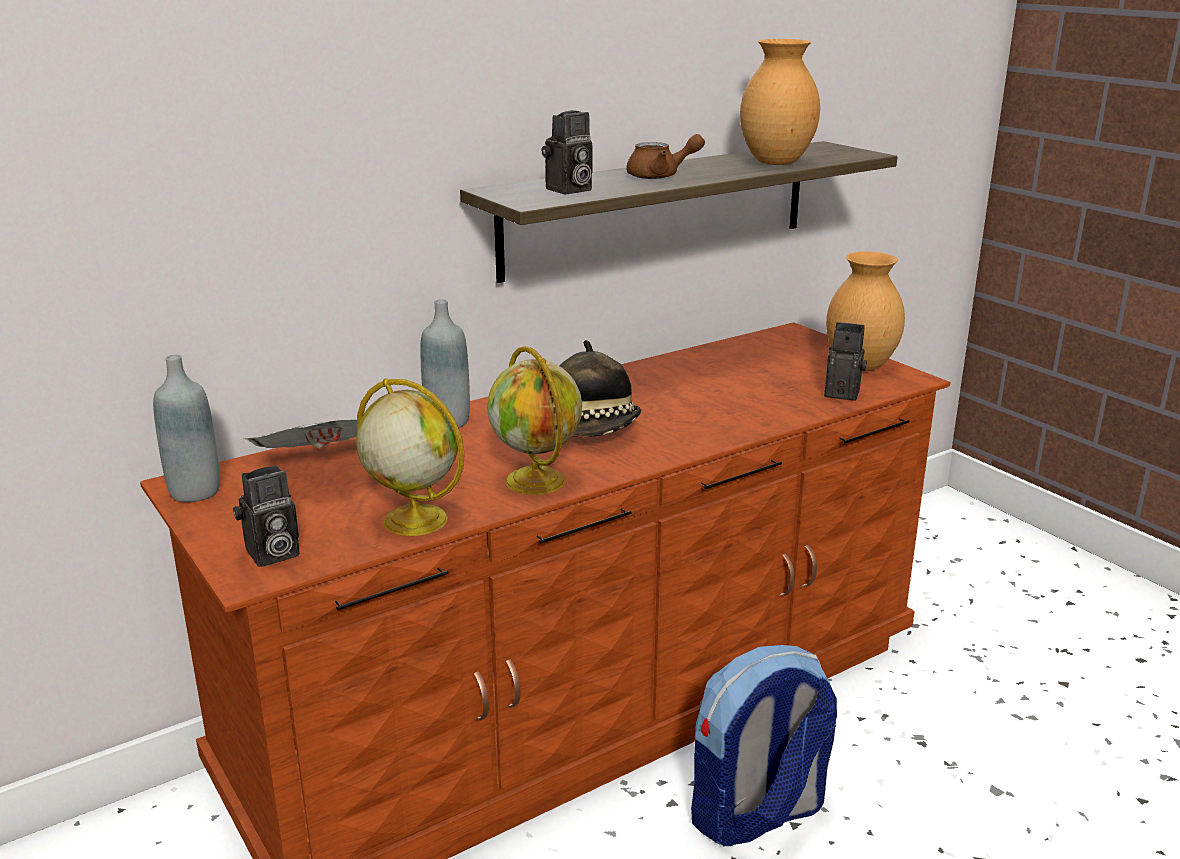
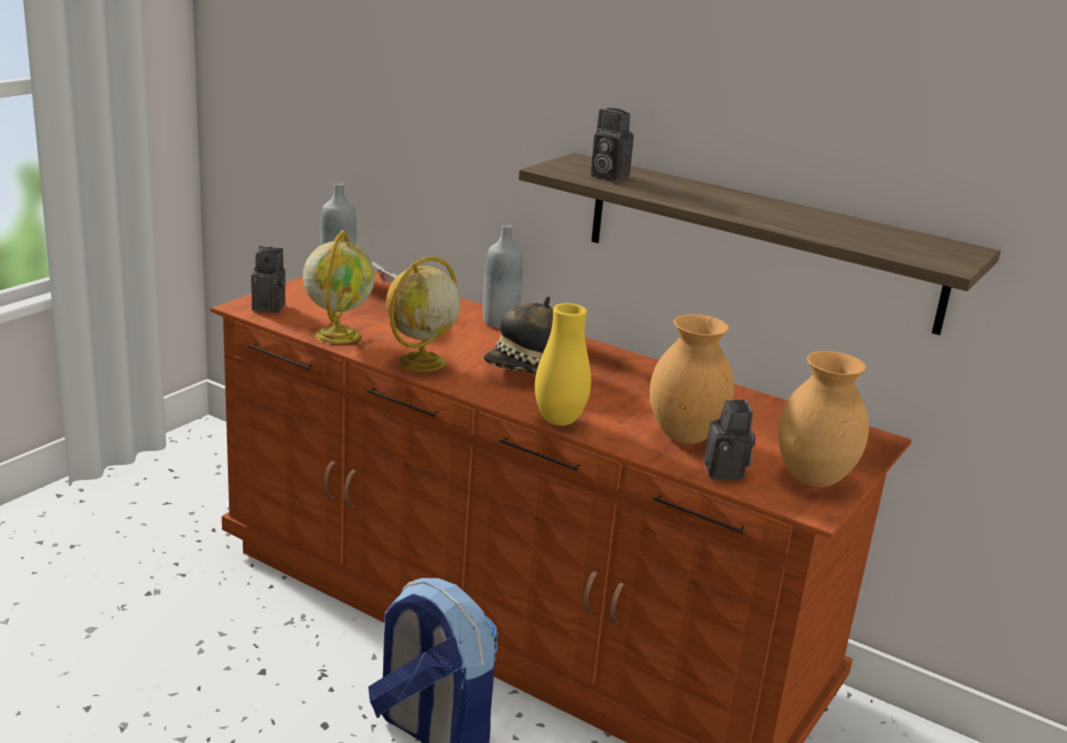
camera: 65 degrees right, 0 degrees up
camera [233,465,299,567] -> camera turned 150 degrees clockwise [251,246,286,313]
brown teapot [626,134,705,179] -> none
brown vase [740,39,820,165] -> brown vase moved to [650,314,734,444]
none -> yellow vase [535,303,591,426]

